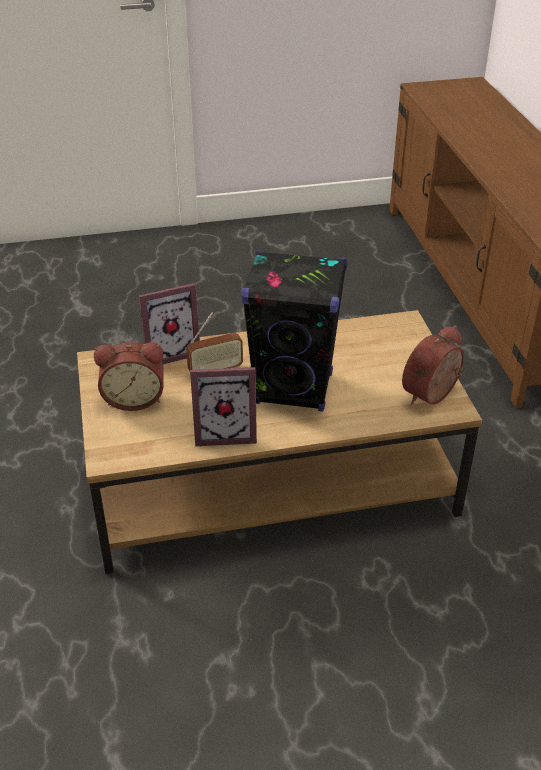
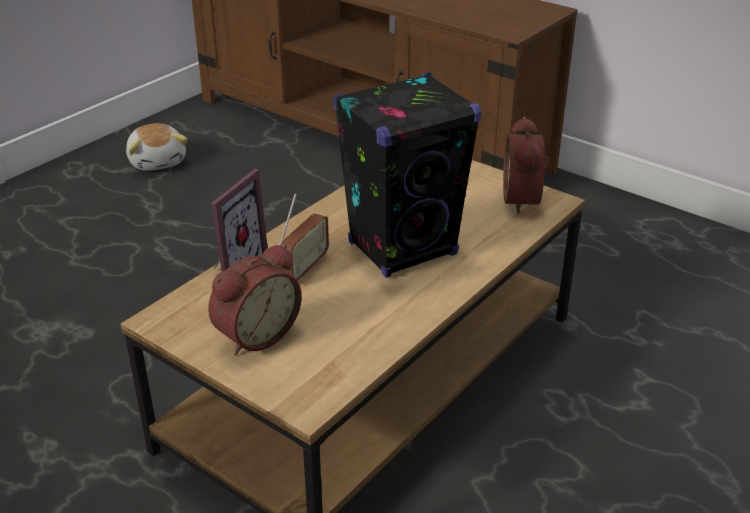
camera: 40 degrees left, 5 degrees down
picture frame [190,367,257,446] -> none
none -> plush toy [126,123,187,171]

